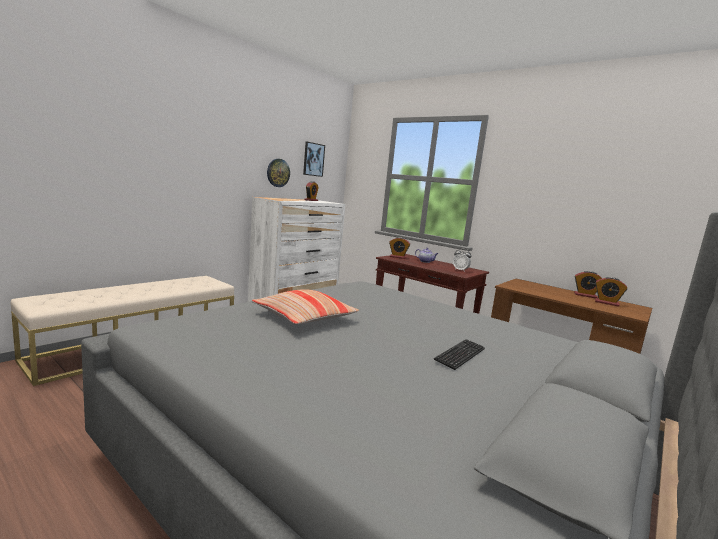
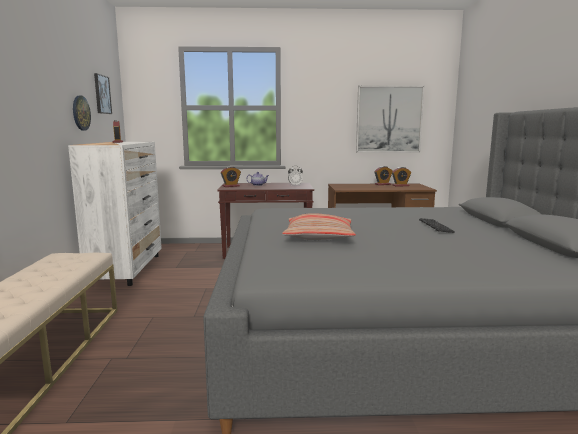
camera: 40 degrees left, 0 degrees up
none -> picture [356,85,424,153]

